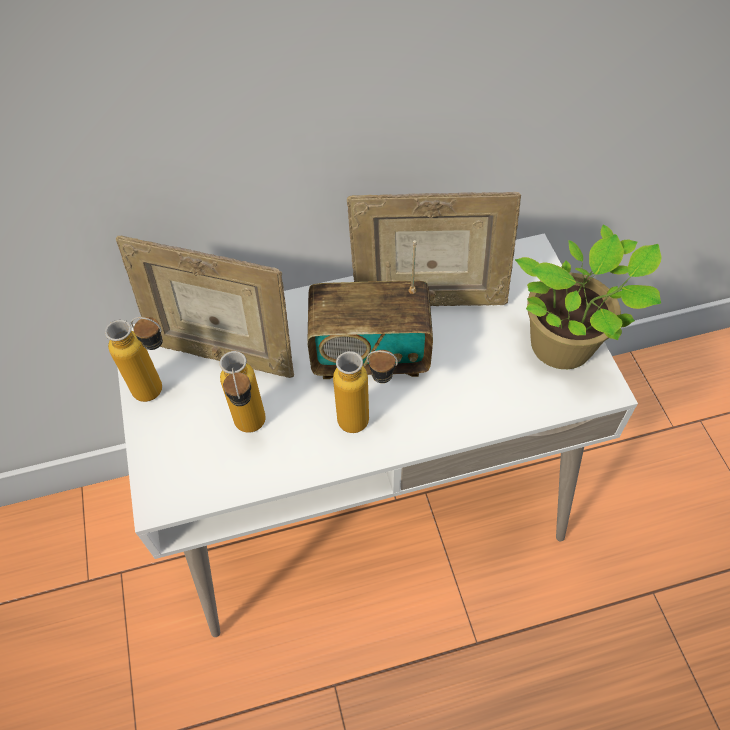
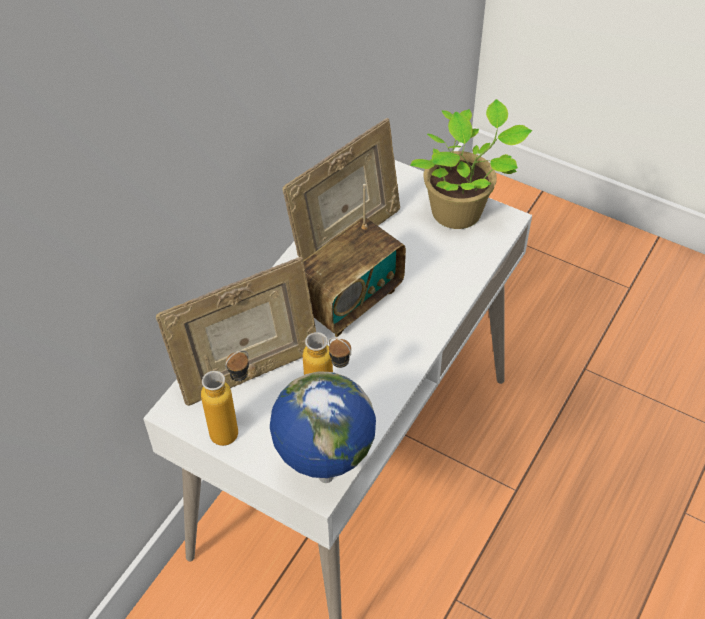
camera: 45 degrees left, 5 degrees down
bottle [333,350,398,433] -> none
none -> globe [270,371,376,483]

